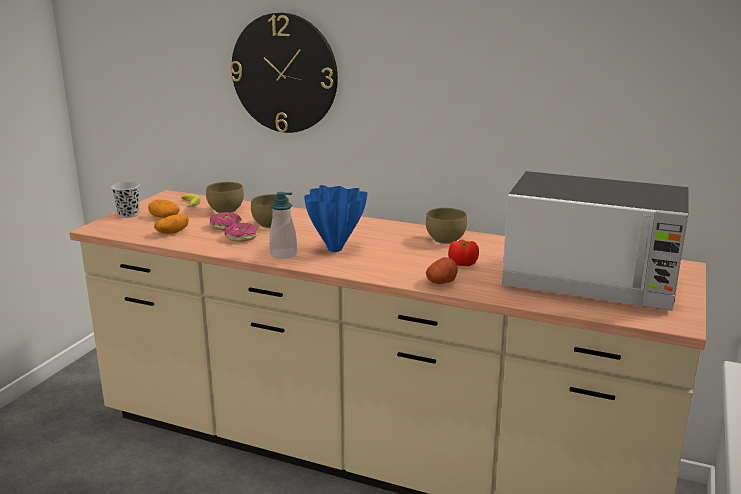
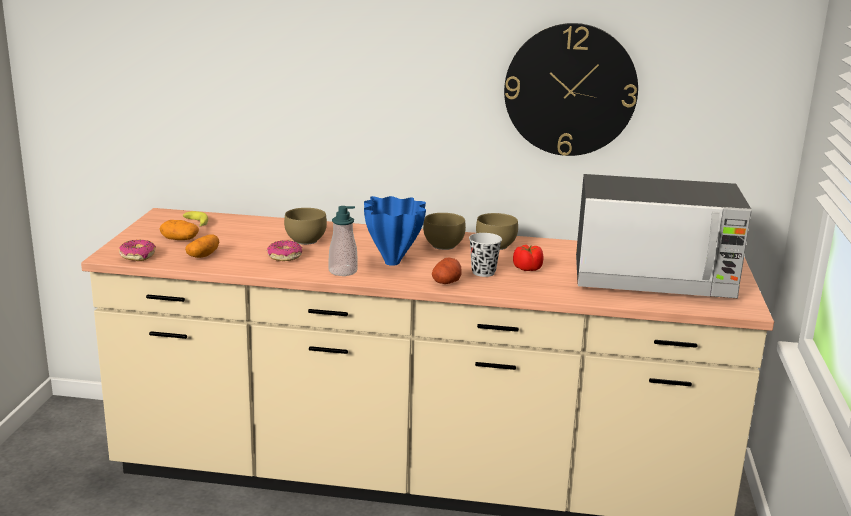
camera: 15 degrees left, 0 degrees up
black cup [111,182,140,218] -> black cup moved to [469,233,502,277]
brown bowl [206,182,244,213] -> brown bowl moved to [423,213,466,250]
donut [210,212,241,231] -> donut moved to [119,240,156,261]
wall clock [230,13,338,133] -> wall clock moved to [504,23,638,156]
potato [426,257,458,284] -> potato moved to [432,257,462,284]

